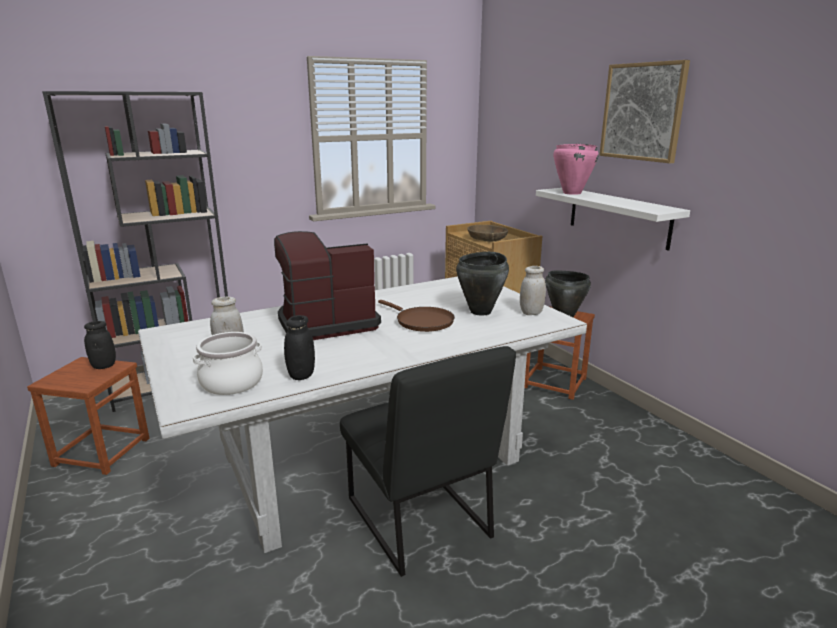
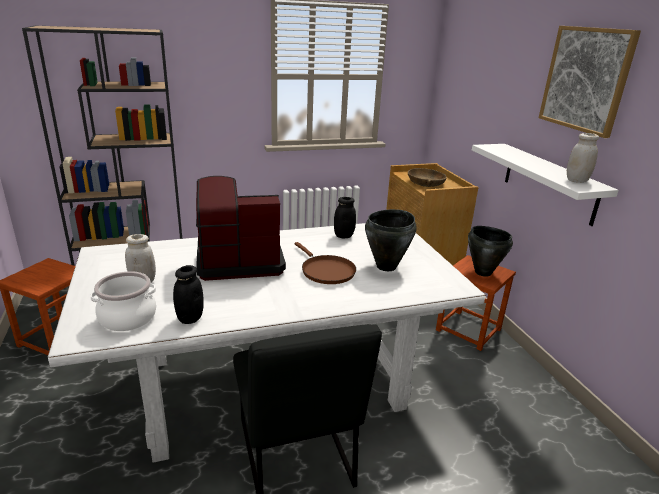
camera: 10 degrees right, 5 degrees up
black jar [84,321,116,369] -> black jar moved to [334,197,356,238]
white jar [520,266,546,315] -> white jar moved to [567,133,599,183]
pink cooking pot [554,144,599,195] -> none

